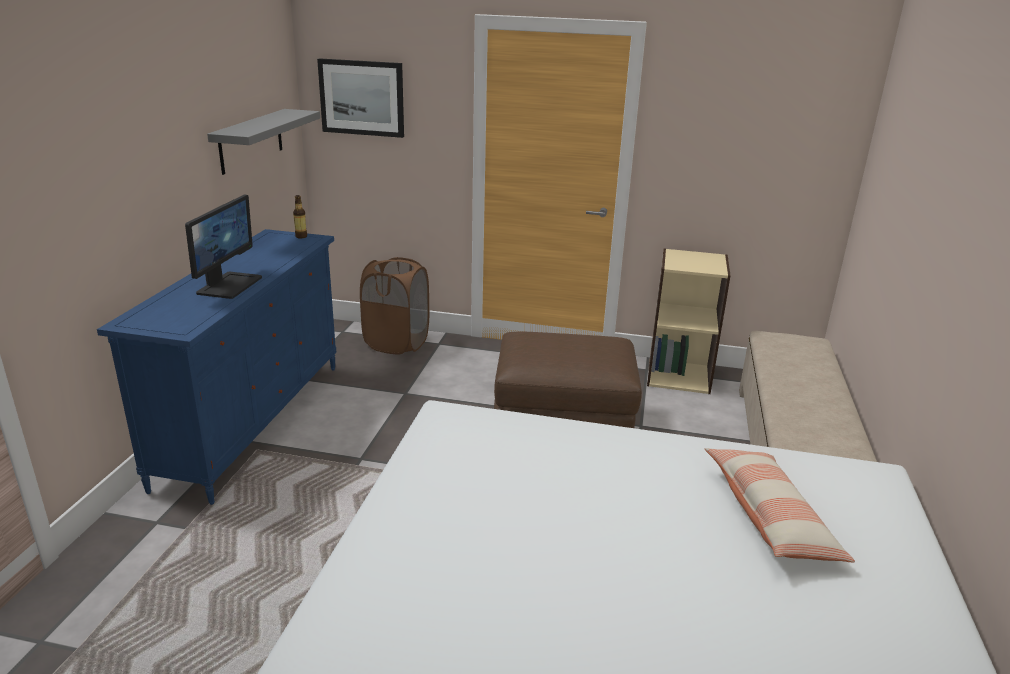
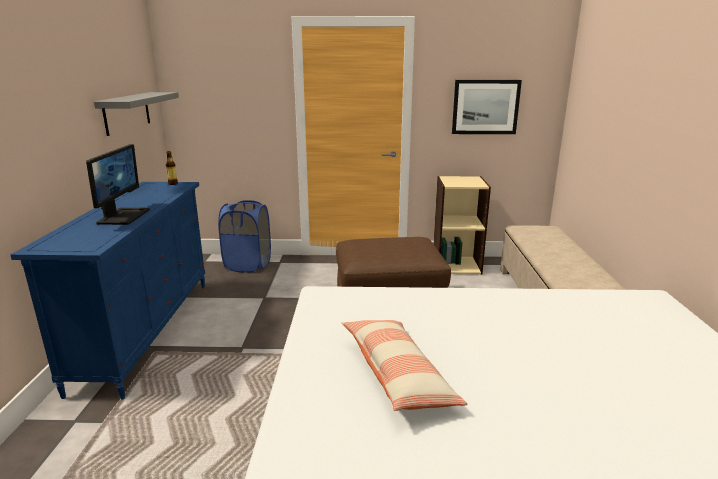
camera: 10 degrees left, 5 degrees down
picture [317,58,404,138] -> picture moved to [452,80,522,134]
brown laundry basket [360,257,429,355] -> blue laundry basket [218,200,271,272]
pillow [705,448,855,562] -> pillow moved to [341,320,467,411]

